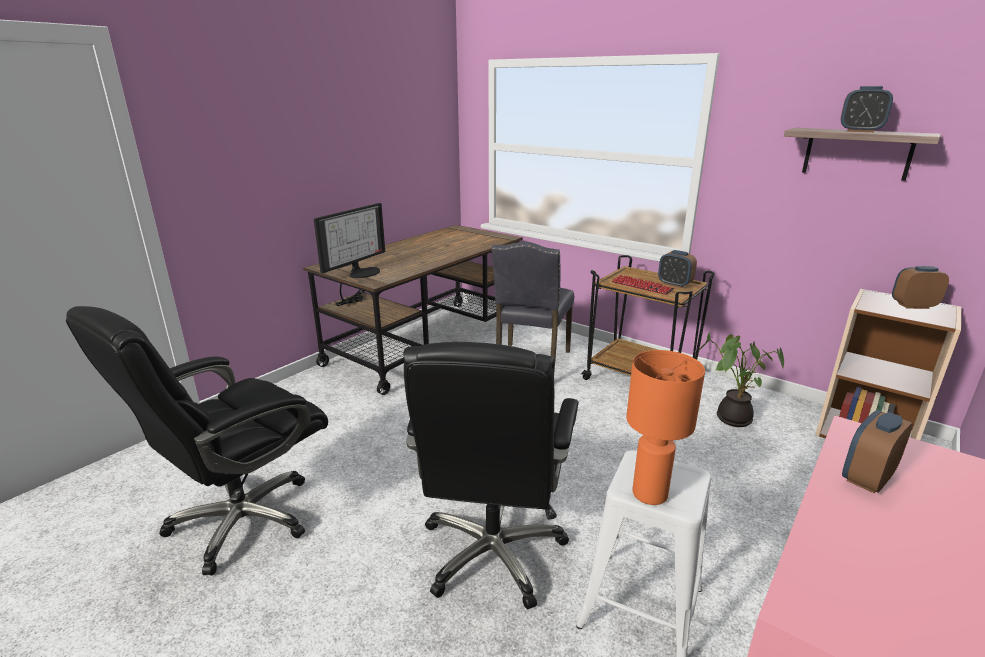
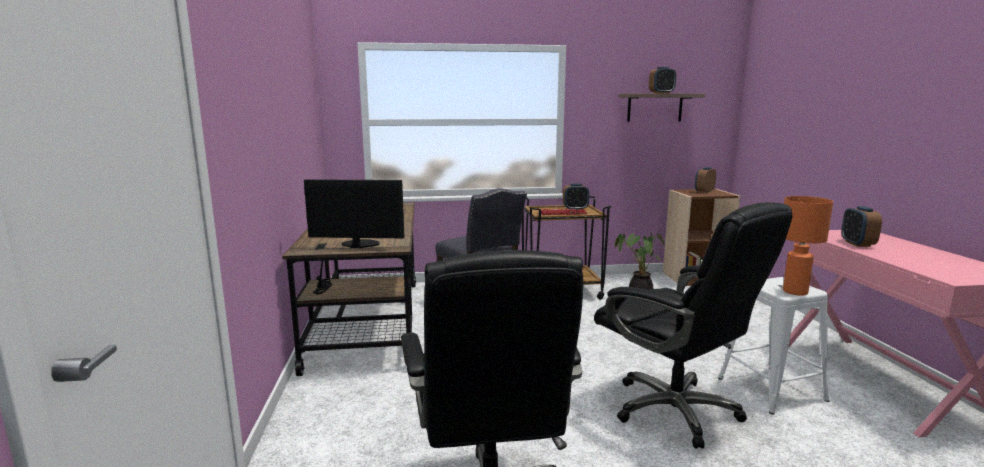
camera: 45 degrees left, 10 degrees down
monitor [314,203,385,278] -> monitor turned 75 degrees counterclockwise [304,179,405,248]

